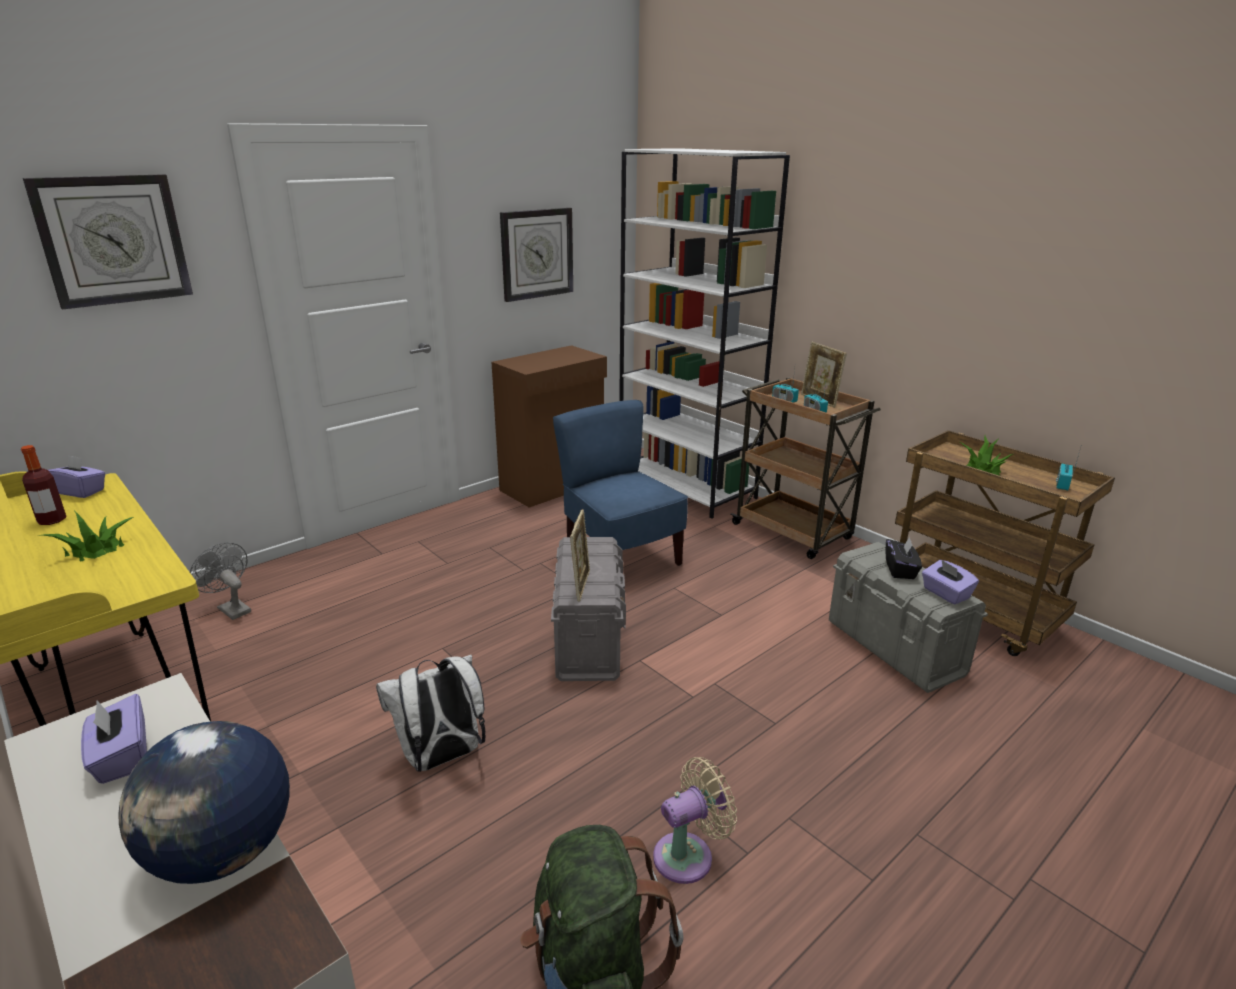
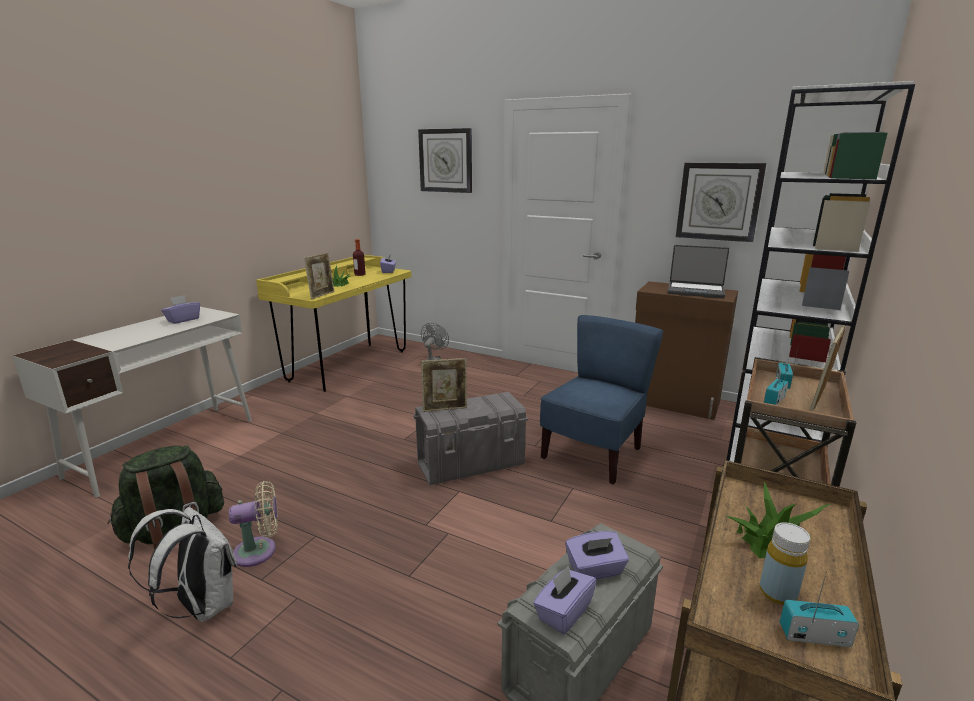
camera: 70 degrees right, 5 degrees down
globe [118,721,290,884] -> none
white backpack [376,655,486,772] -> white backpack moved to [128,507,237,622]
beige fan [653,757,737,884] -> beige fan turned 60 degrees counterclockwise [229,481,278,567]
black tissue box [885,537,922,579] -> purple tissue box [565,531,629,580]
none -> picture frame [304,253,334,299]
none -> laptop [667,245,729,298]
none -> yellow bottle [759,523,810,605]

